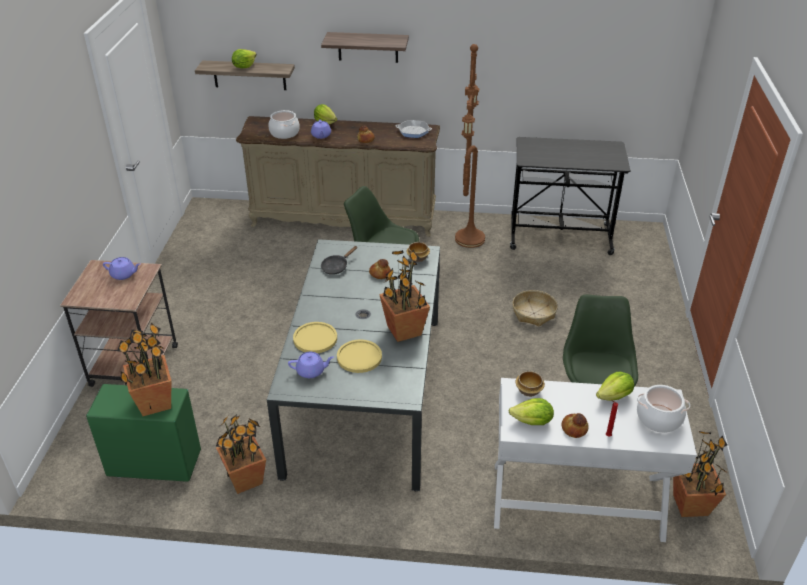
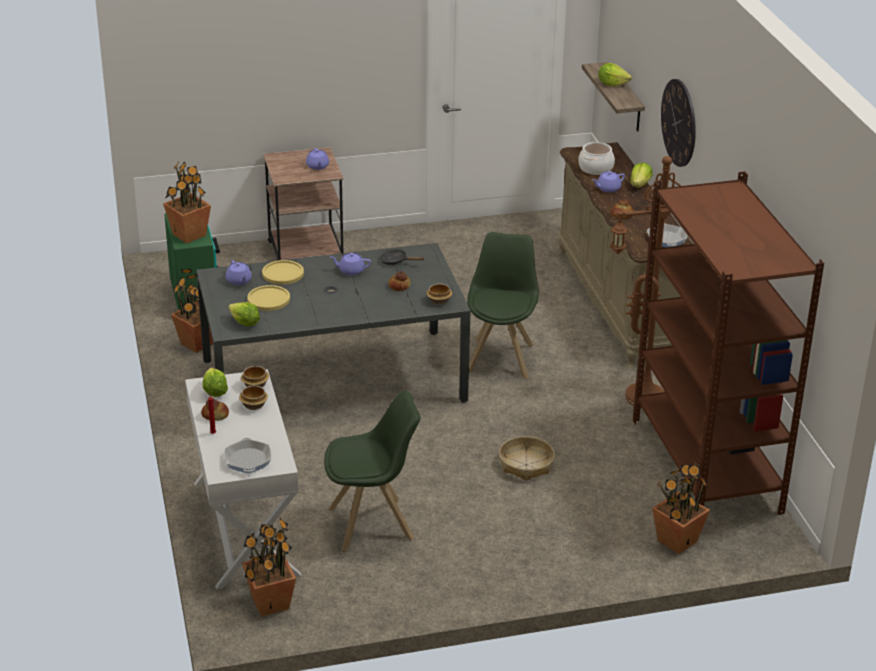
camera: 70 degrees right, 5 degrees down
shelf [321,32,409,63] -> wall clock [661,79,696,167]
potted plant [379,250,430,342] -> potted plant moved to [652,456,710,554]
black desk [510,137,631,255] -> brown bookcase [633,171,824,515]
lettuce [596,371,634,401] -> lettuce moved to [228,302,260,327]
cooking pot [637,385,690,433] -> frying pan [224,438,271,473]
none -> bowl [239,386,268,410]
none -> purple teapot [330,253,371,276]

